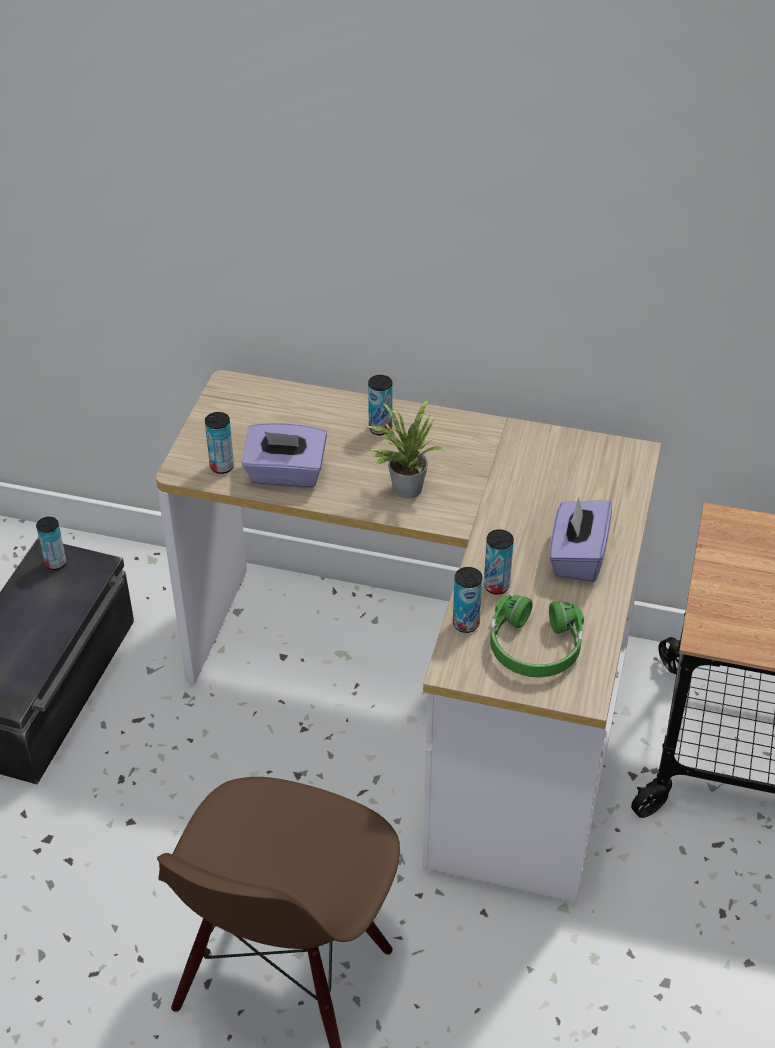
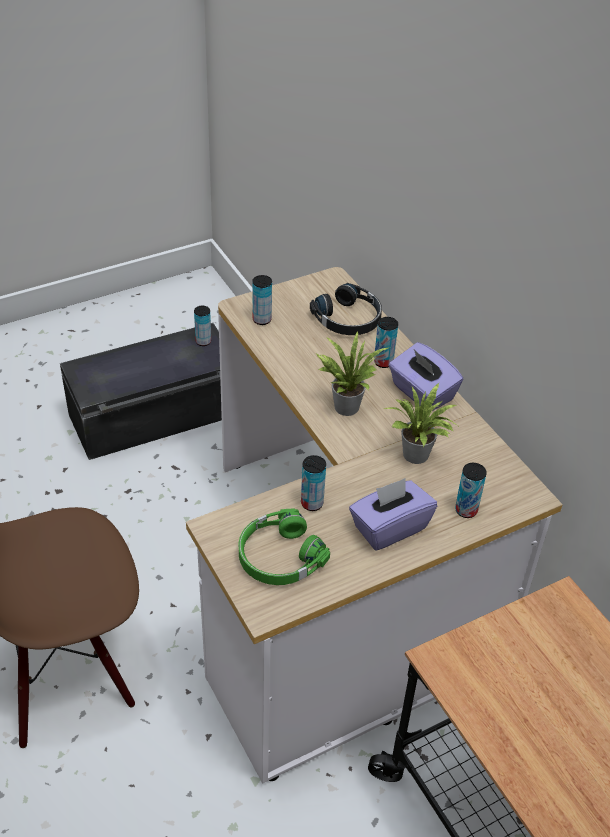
camera: 45 degrees right, 0 degrees up
purple tissue box [242,423,327,488] -> purple tissue box moved to [389,342,463,411]
can [453,567,483,633] -> can moved to [455,463,487,518]
none -> black headphones [310,283,382,335]
none -> potted plant [384,383,458,464]

